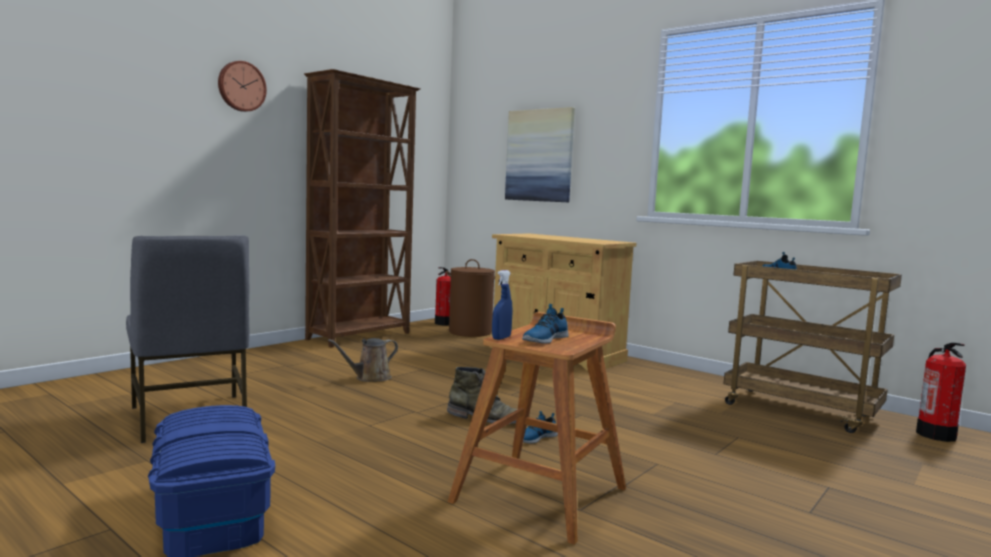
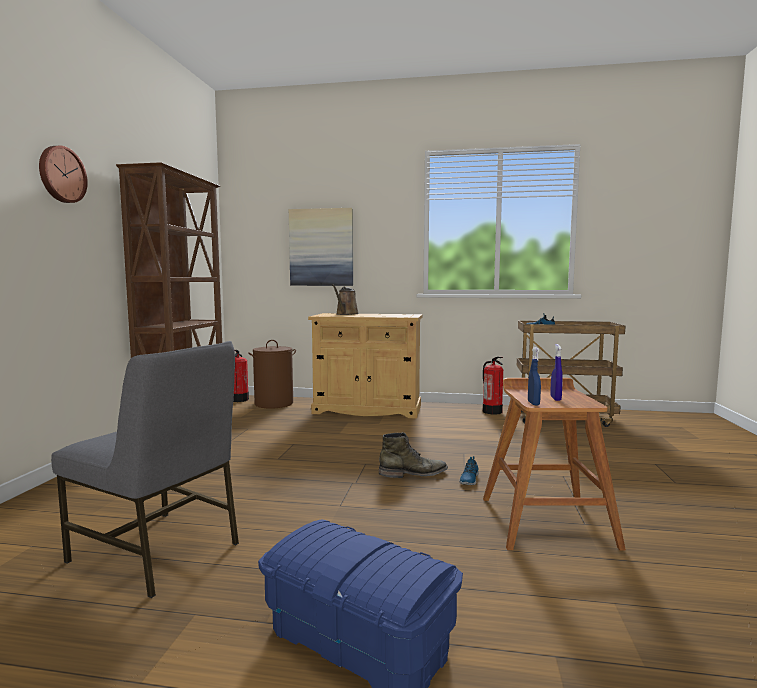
camera: 30 degrees left, 0 degrees up
brown watering can [328,338,398,382] -> brown watering can moved to [332,284,359,315]
shoe [522,304,569,344] -> blue spray bottle [551,344,563,401]
fire extinguisher [916,343,966,442] -> fire extinguisher moved to [483,357,503,415]

